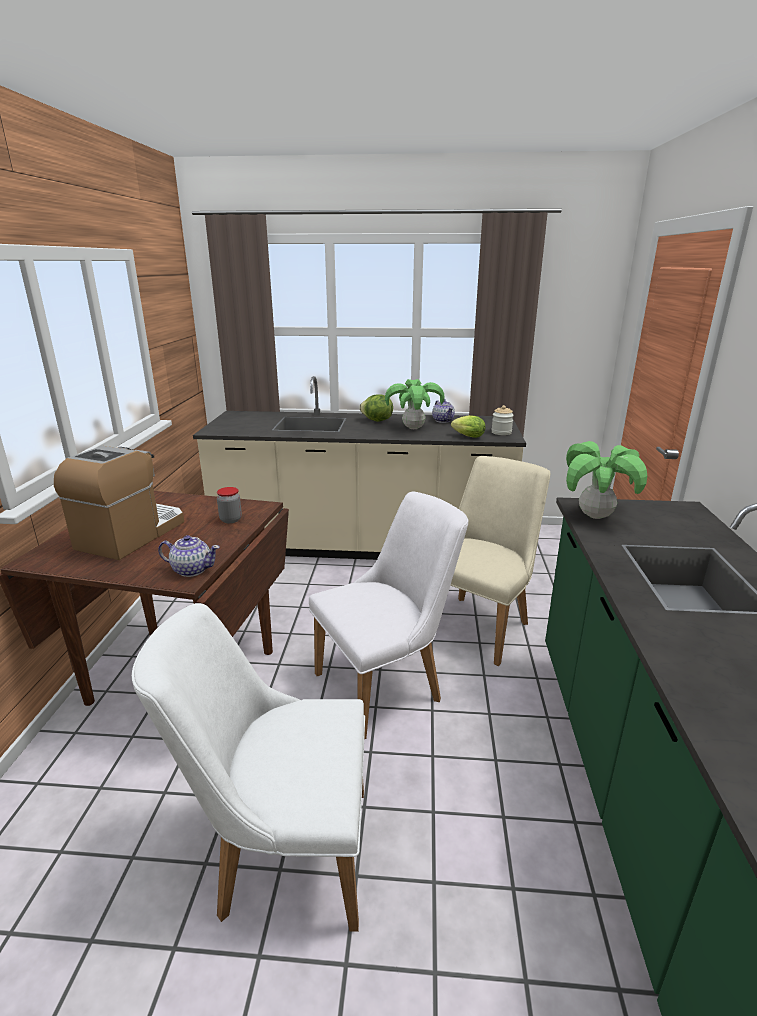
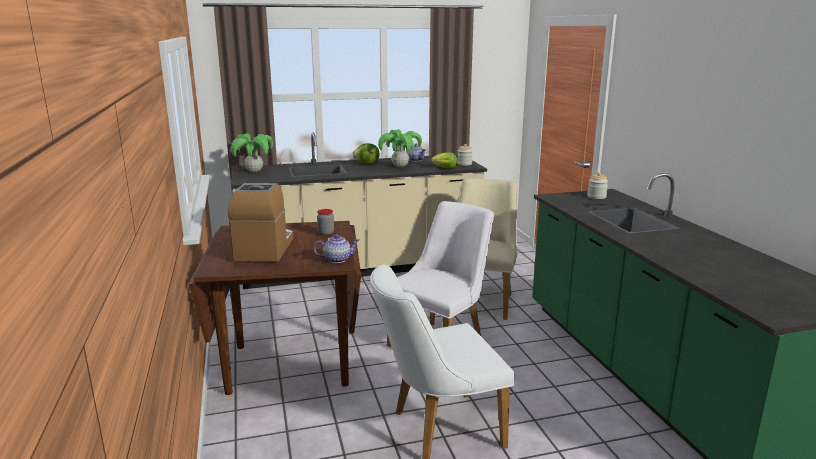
camera: 20 degrees left, 5 degrees down
potted plant [566,441,647,519] -> potted plant moved to [231,133,273,172]
none -> jar [587,172,608,199]

